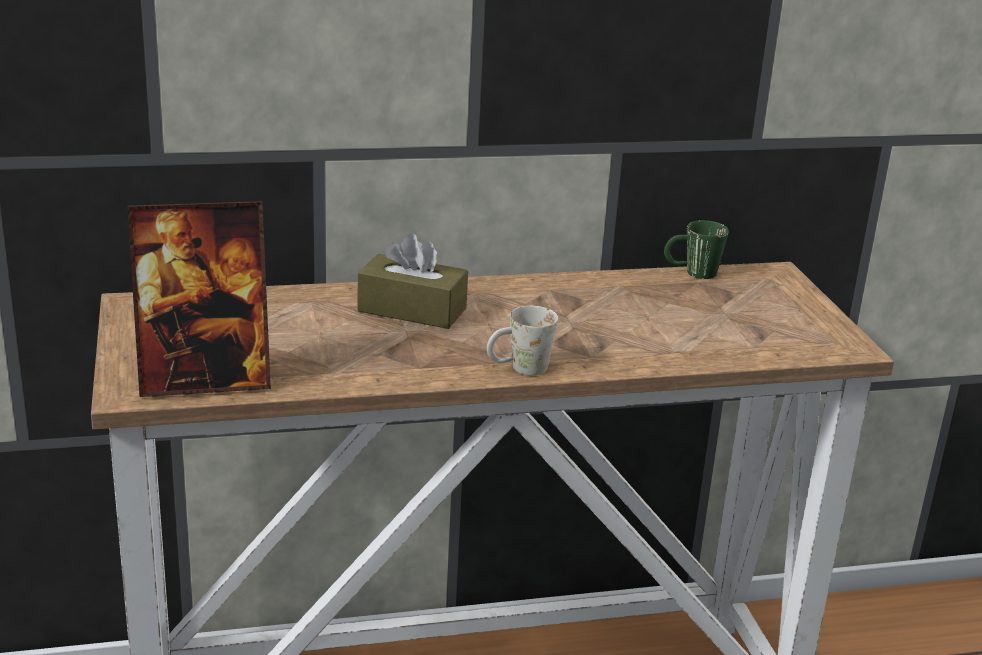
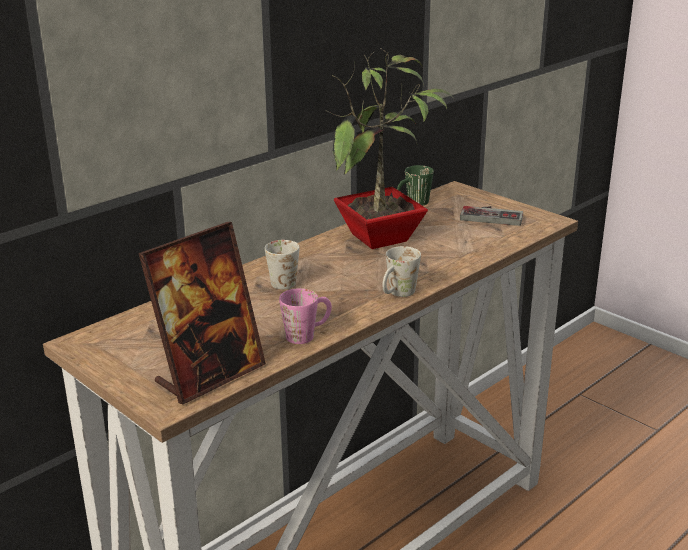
camera: 30 degrees left, 0 degrees up
brown tissue box [357,233,468,329] -> white mug [265,240,300,289]
none -> pink mug [279,288,332,344]
none -> potted plant [325,49,452,249]
none -> game controller [460,206,523,226]

